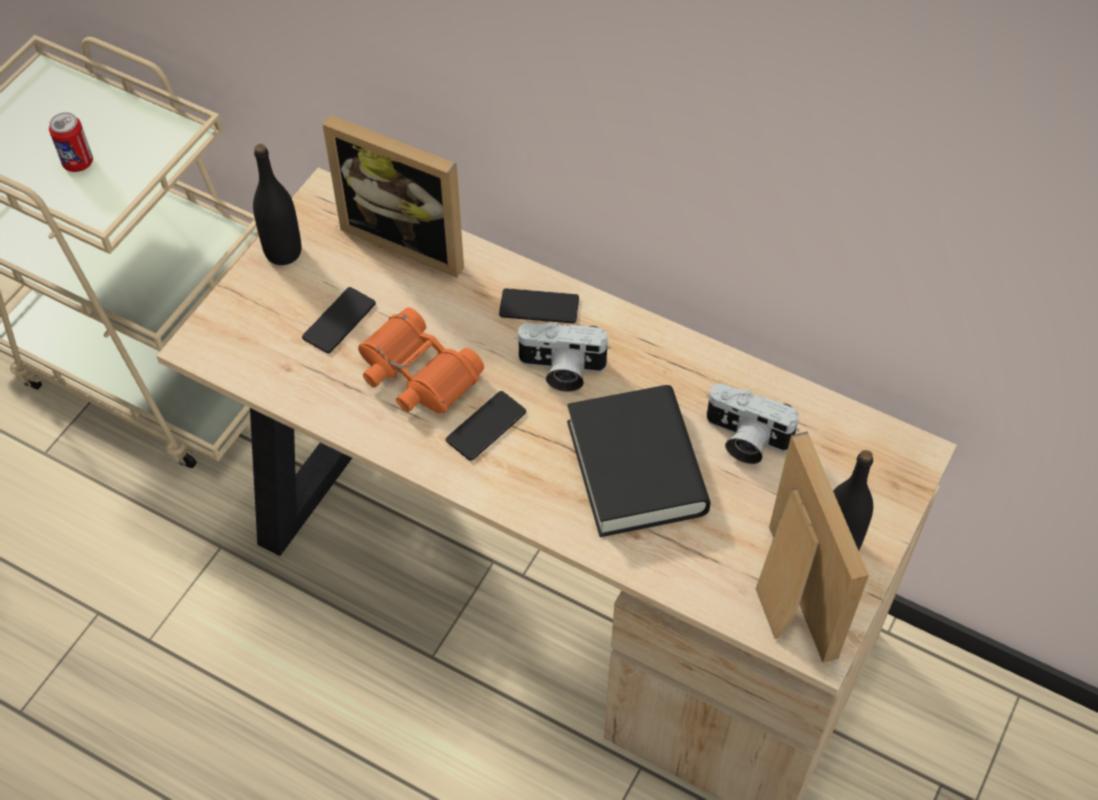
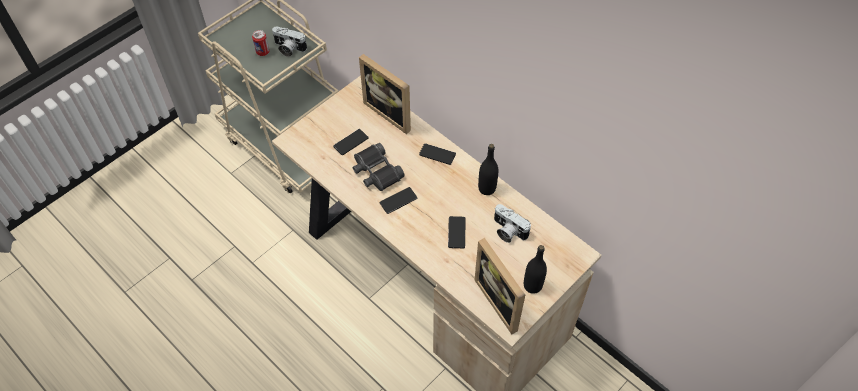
camera: 15 degrees right, 0 degrees up
black bottle [253,144,301,265] -> black bottle moved to [478,144,498,195]
orange binoculars [358,307,484,414] -> black binoculars [353,143,405,191]
camera [515,322,611,392] -> camera moved to [272,26,307,57]
black book [567,385,711,537] -> phone [448,216,465,248]
picture frame [756,431,869,663] -> picture frame turned 150 degrees clockwise [474,238,525,334]

